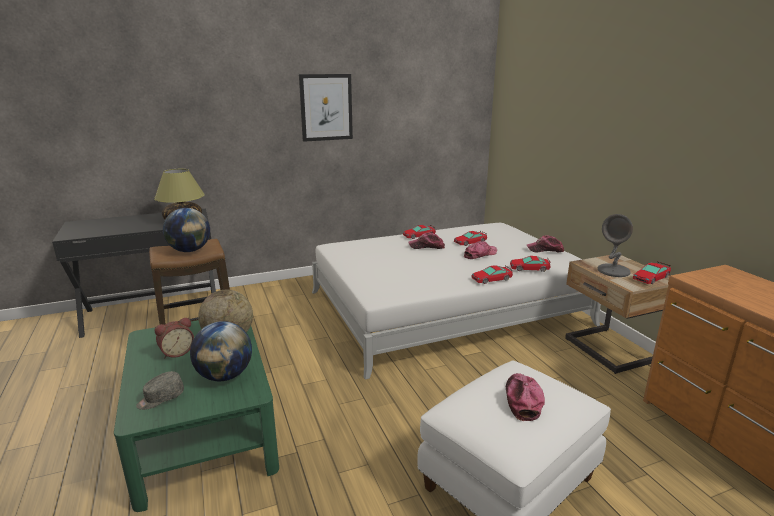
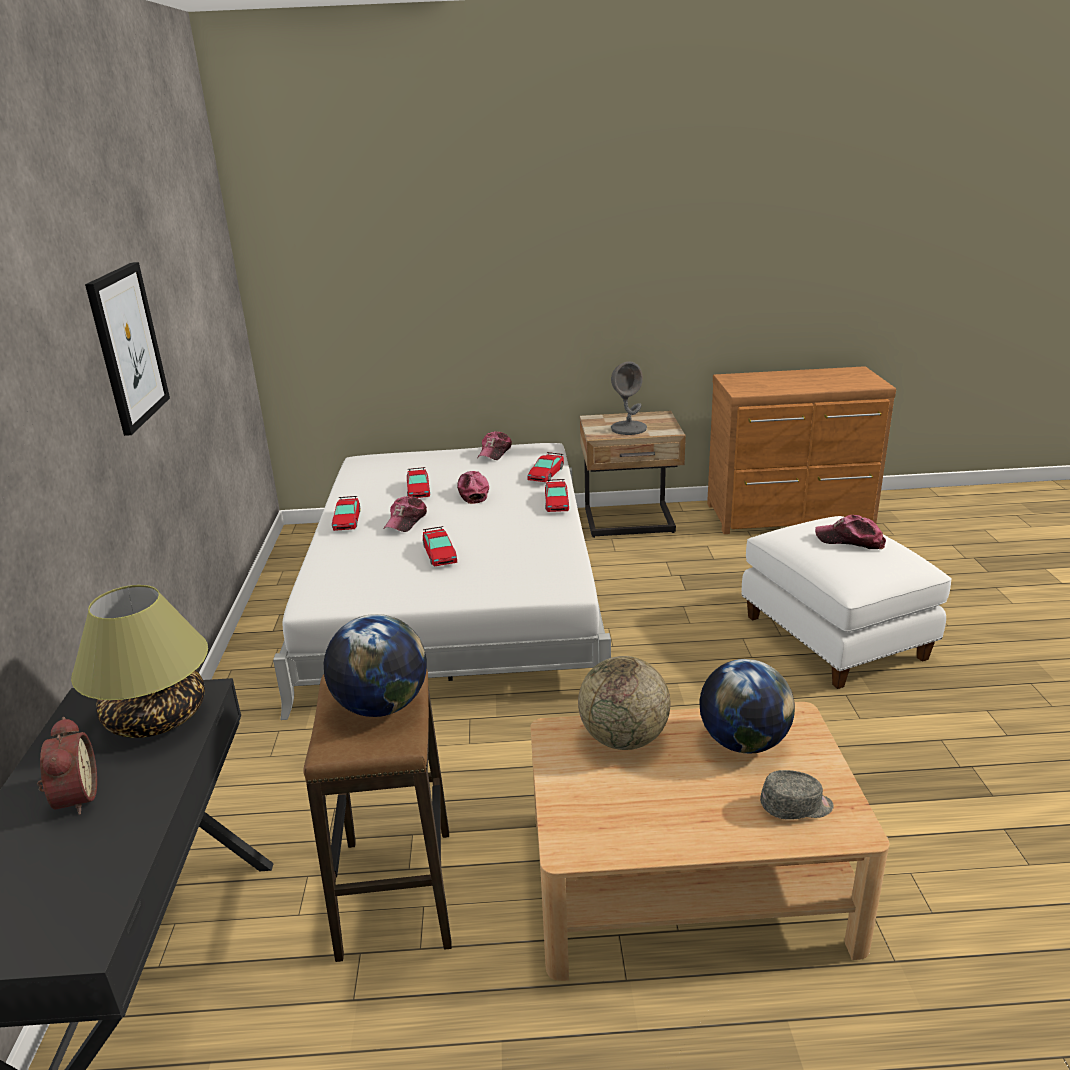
camera: 70 degrees left, 5 degrees up
green coffee table [114,320,279,512] -> beige coffee table [530,702,890,981]
grey cap [136,371,184,410] -> grey cap turned 75 degrees counterclockwise [760,770,834,820]
alarm clock [154,317,194,359] -> alarm clock moved to [37,717,97,815]
toy car [632,261,671,284] -> toy car moved to [423,526,457,567]

